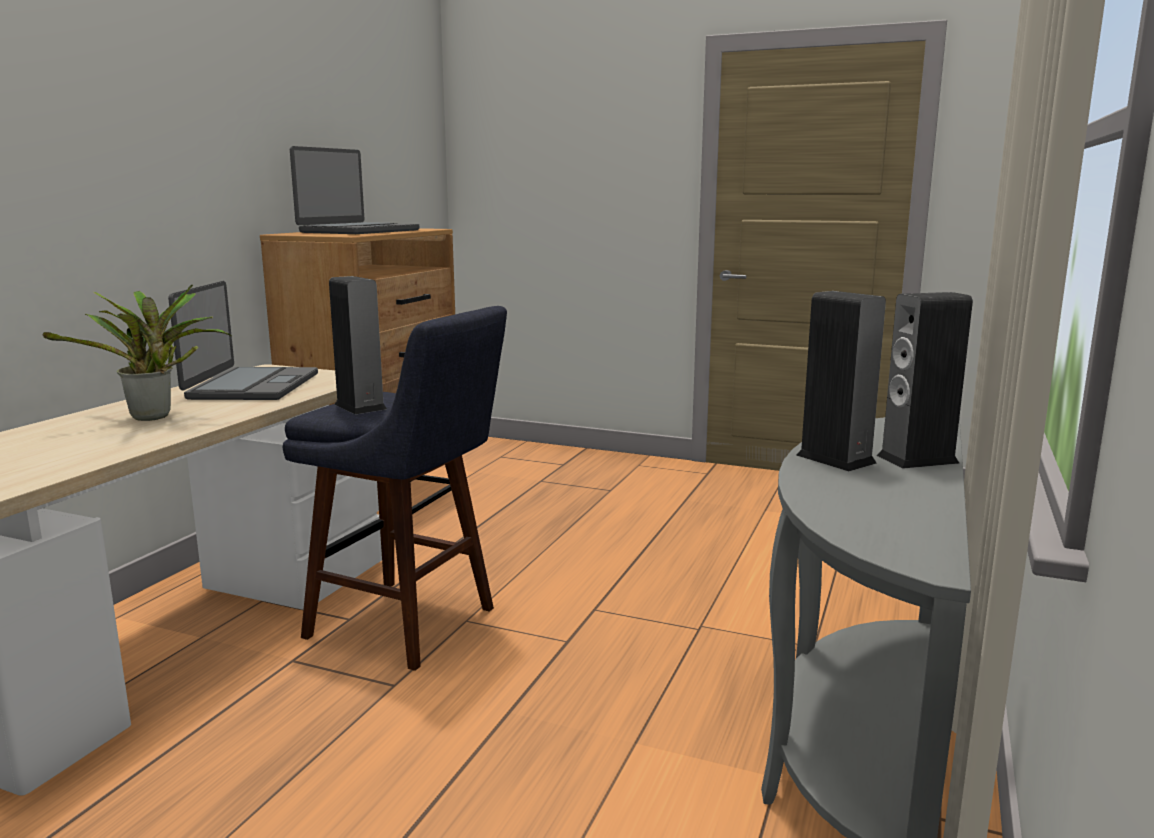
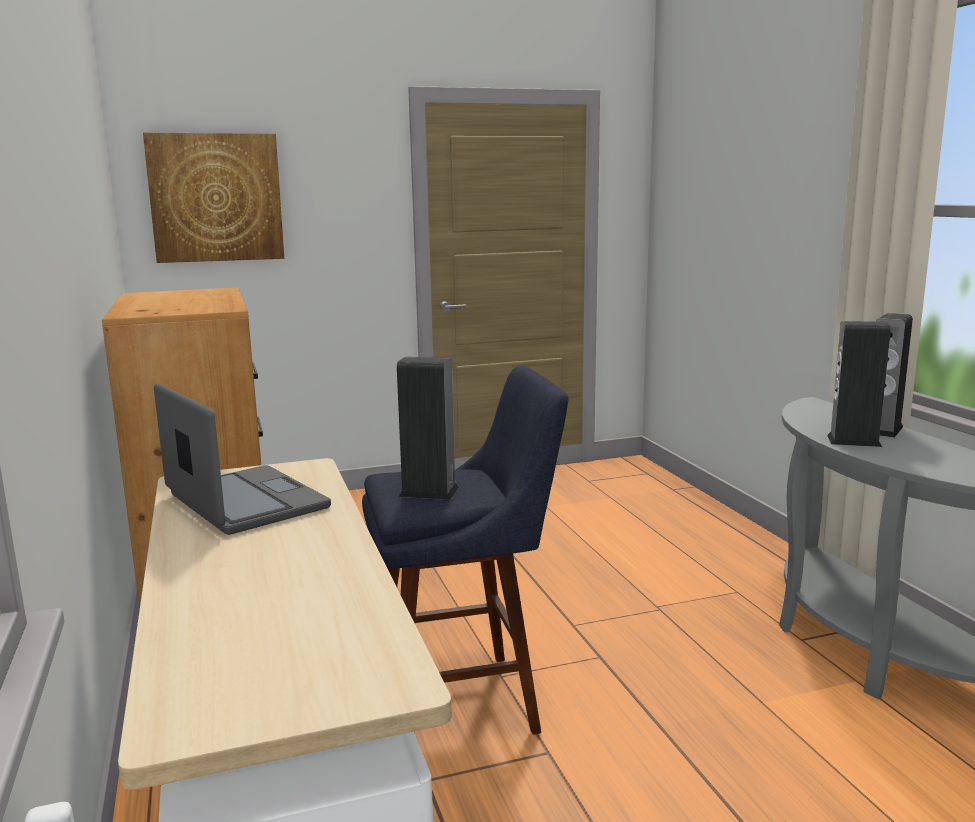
camera: 40 degrees left, 0 degrees up
potted plant [42,285,231,421] -> none
laptop [290,146,419,234] -> none
none -> picture [143,133,284,263]

